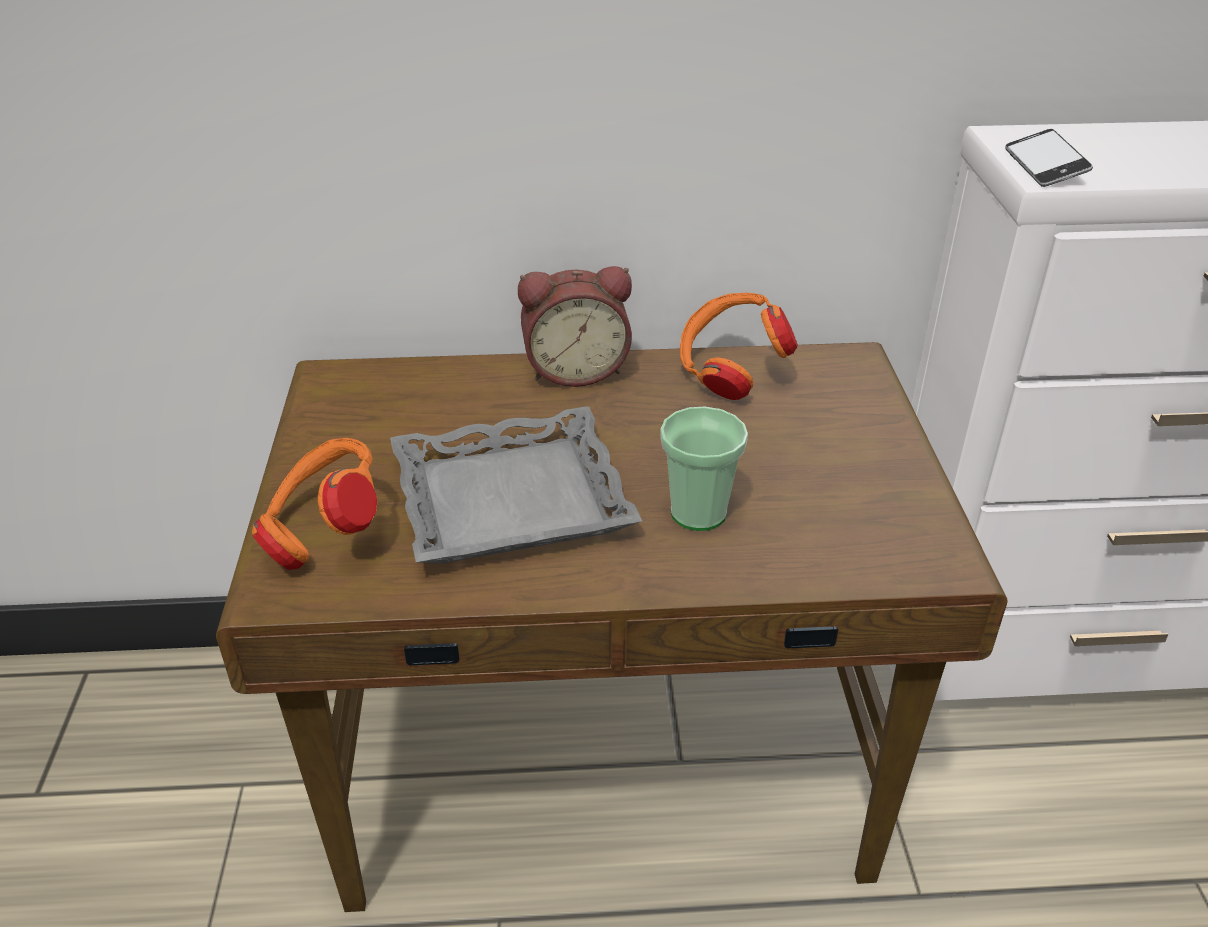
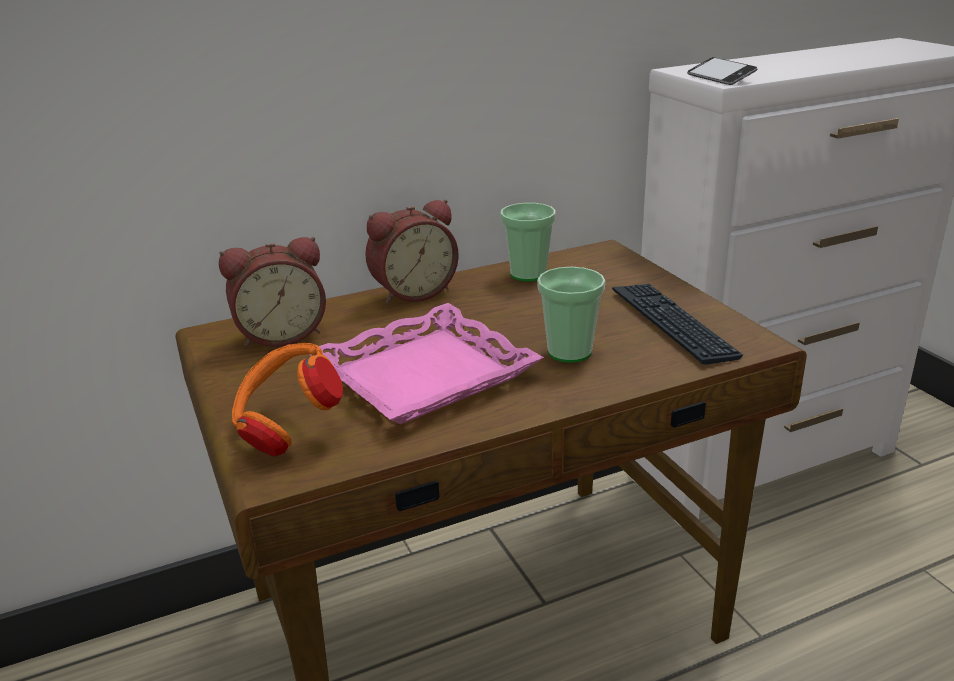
camera: 20 degrees left, 10 degrees down
grey tray [390,407,642,564] -> pink tray [309,303,544,424]
orange headphones [680,293,798,400] -> cup [500,203,556,281]
none -> alarm clock [219,237,326,347]
none -> keyboard [612,284,743,365]

